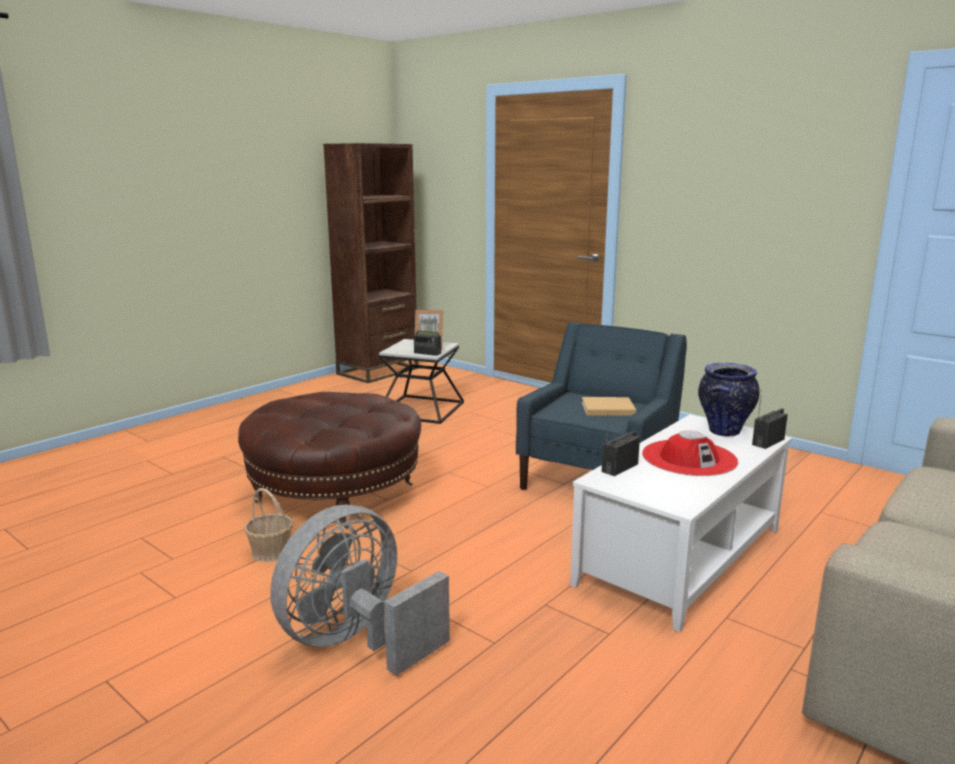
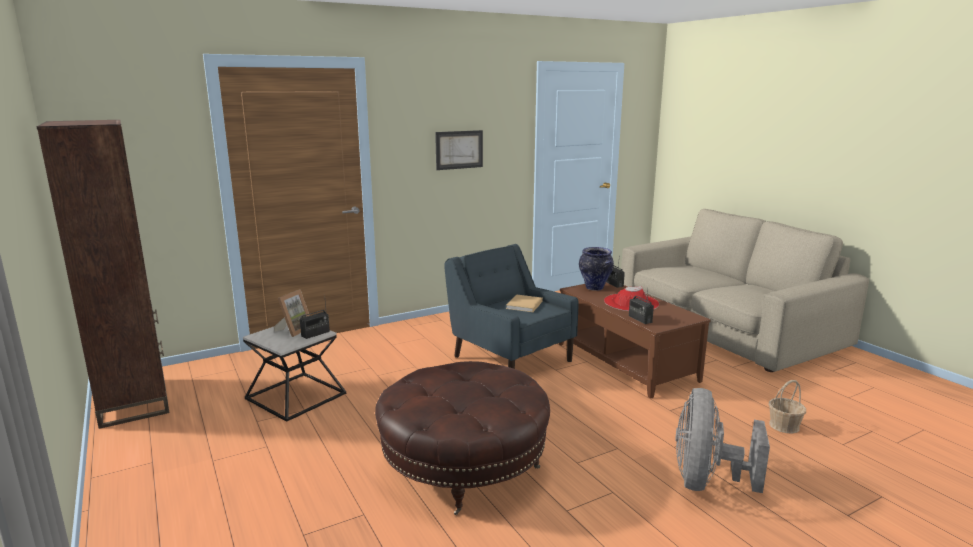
camera: 70 degrees left, 0 degrees up
basket [244,488,293,562] -> basket moved to [769,380,806,433]
grey fan [270,505,450,676] -> grey fan turned 45 degrees clockwise [675,388,770,493]
white coffee table [570,414,792,632] -> brown coffee table [559,282,711,399]
none -> picture [435,130,483,170]

